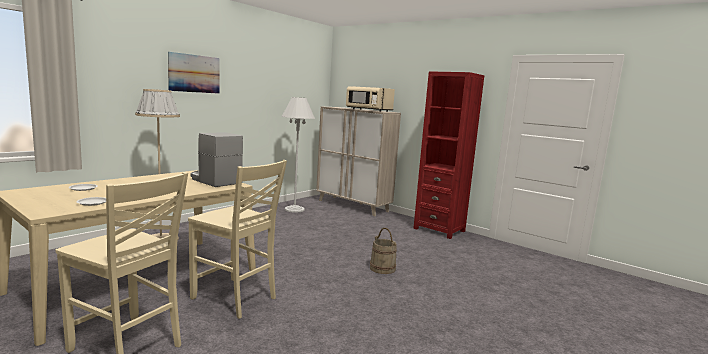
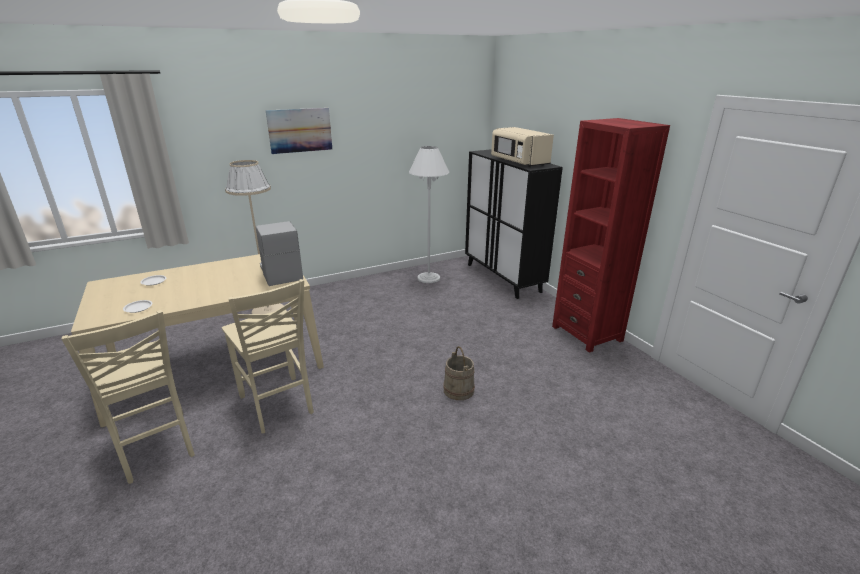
camera: 25 degrees right, 15 degrees up
beige cabinet [316,107,401,216] -> black cabinet [465,149,563,299]

